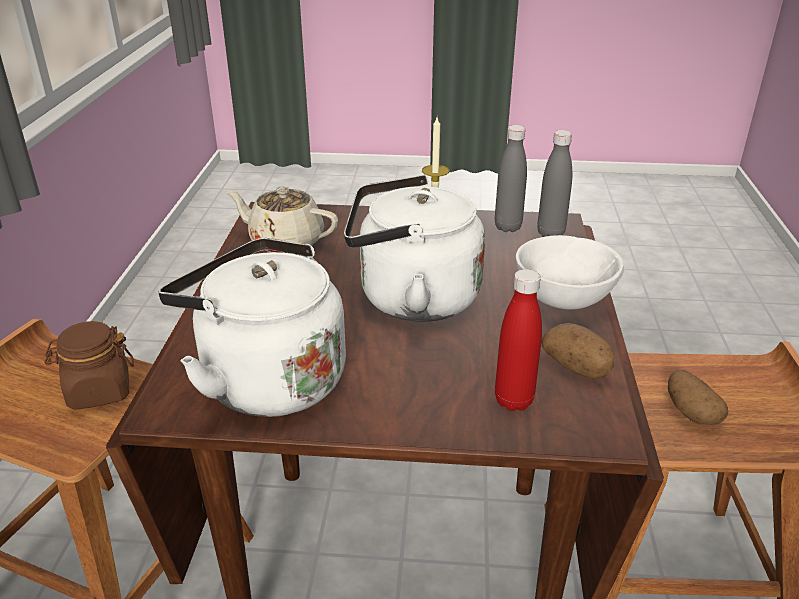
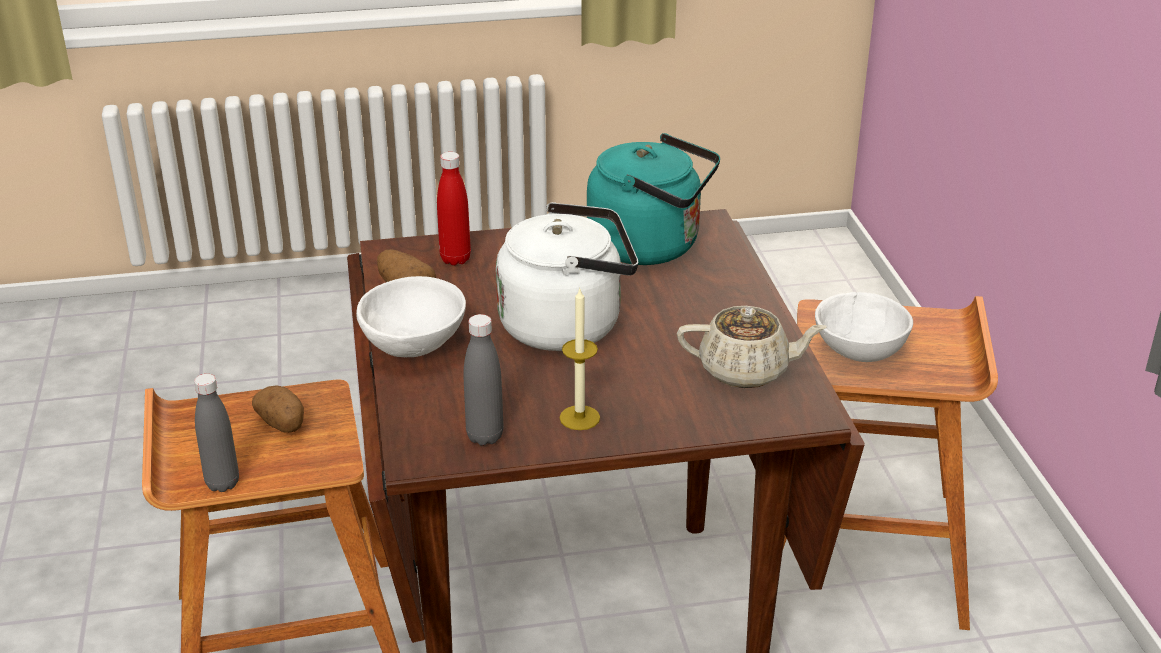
camera: 165 degrees right, 0 degrees up
brown jar [44,321,134,410] -> white bowl [815,292,913,362]
white kettle [158,238,346,417] -> turquoise kettle [587,133,720,265]
grey bottle [537,130,572,237] -> grey bottle moved to [194,374,239,492]

